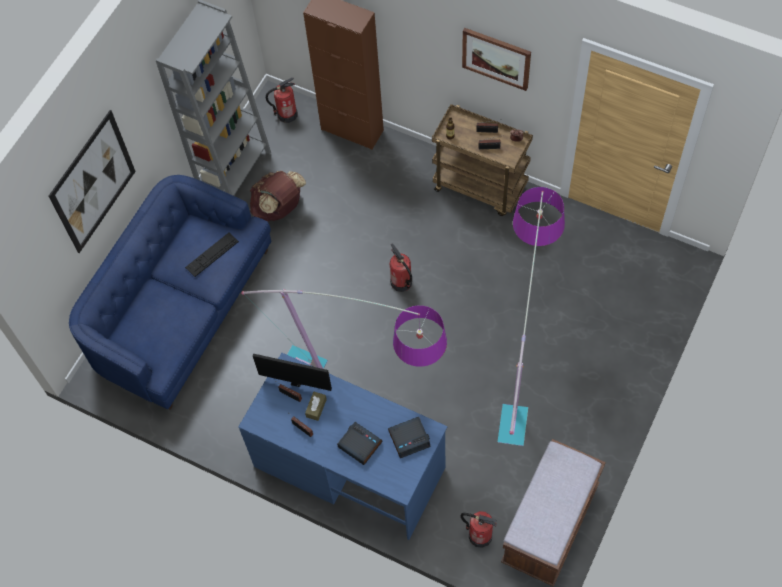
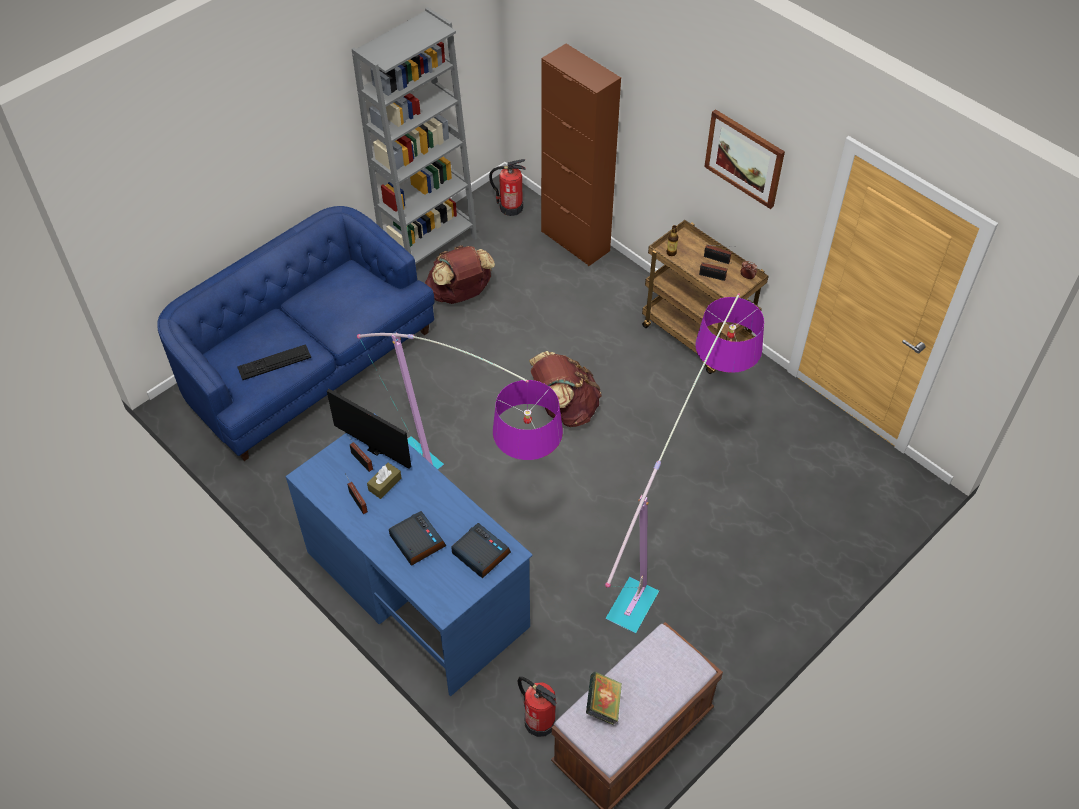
camera: 15 degrees right, 10 degrees down
picture [49,110,136,253] -> none
keyboard [185,233,239,277] -> keyboard moved to [237,344,311,380]
alarm clock [388,417,431,458] -> alarm clock turned 135 degrees counterclockwise [451,523,511,579]
fire extinguisher [390,243,412,292] -> brown backpack [529,351,602,427]
none -> book [586,672,622,725]

